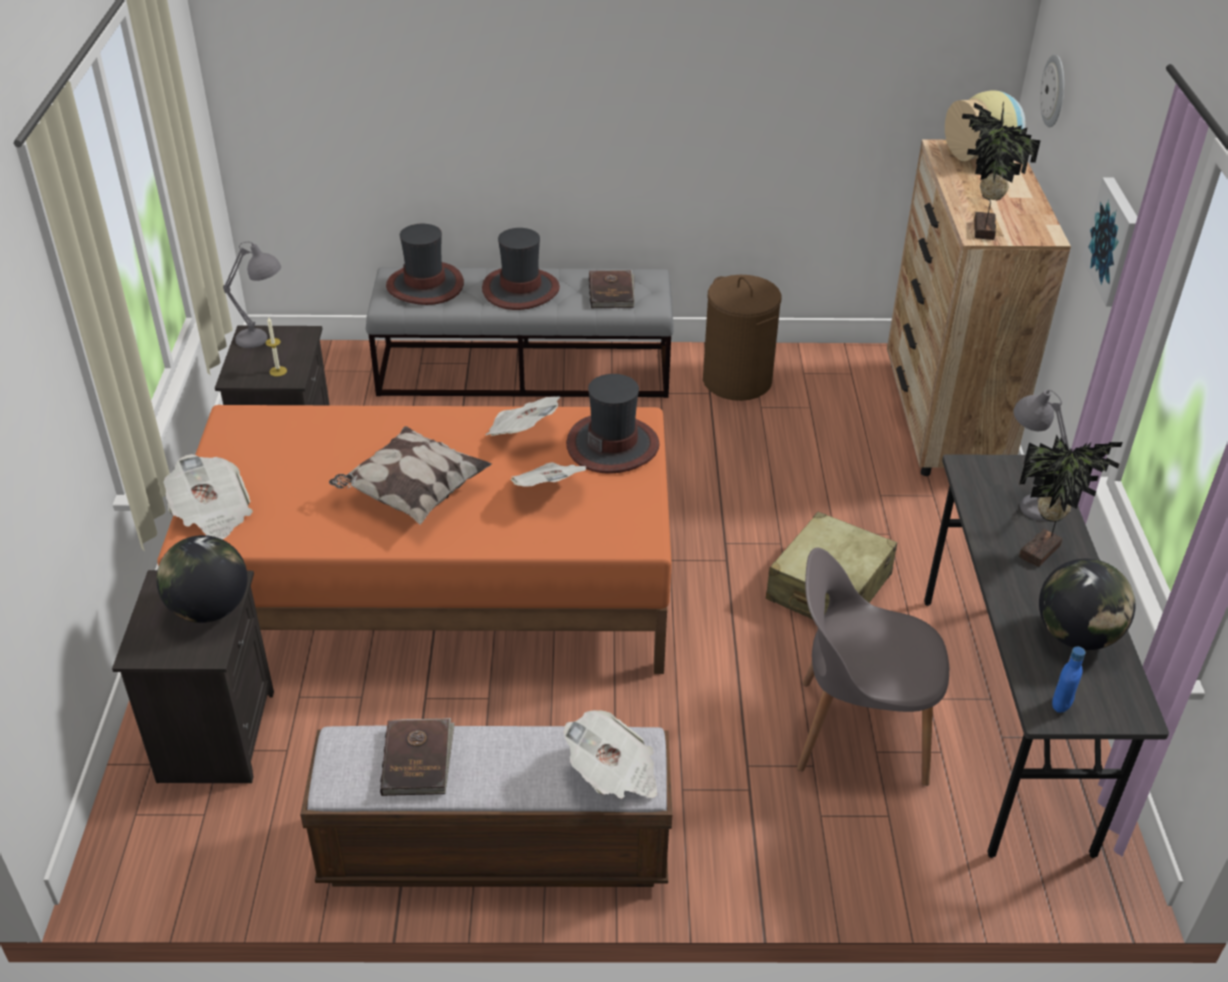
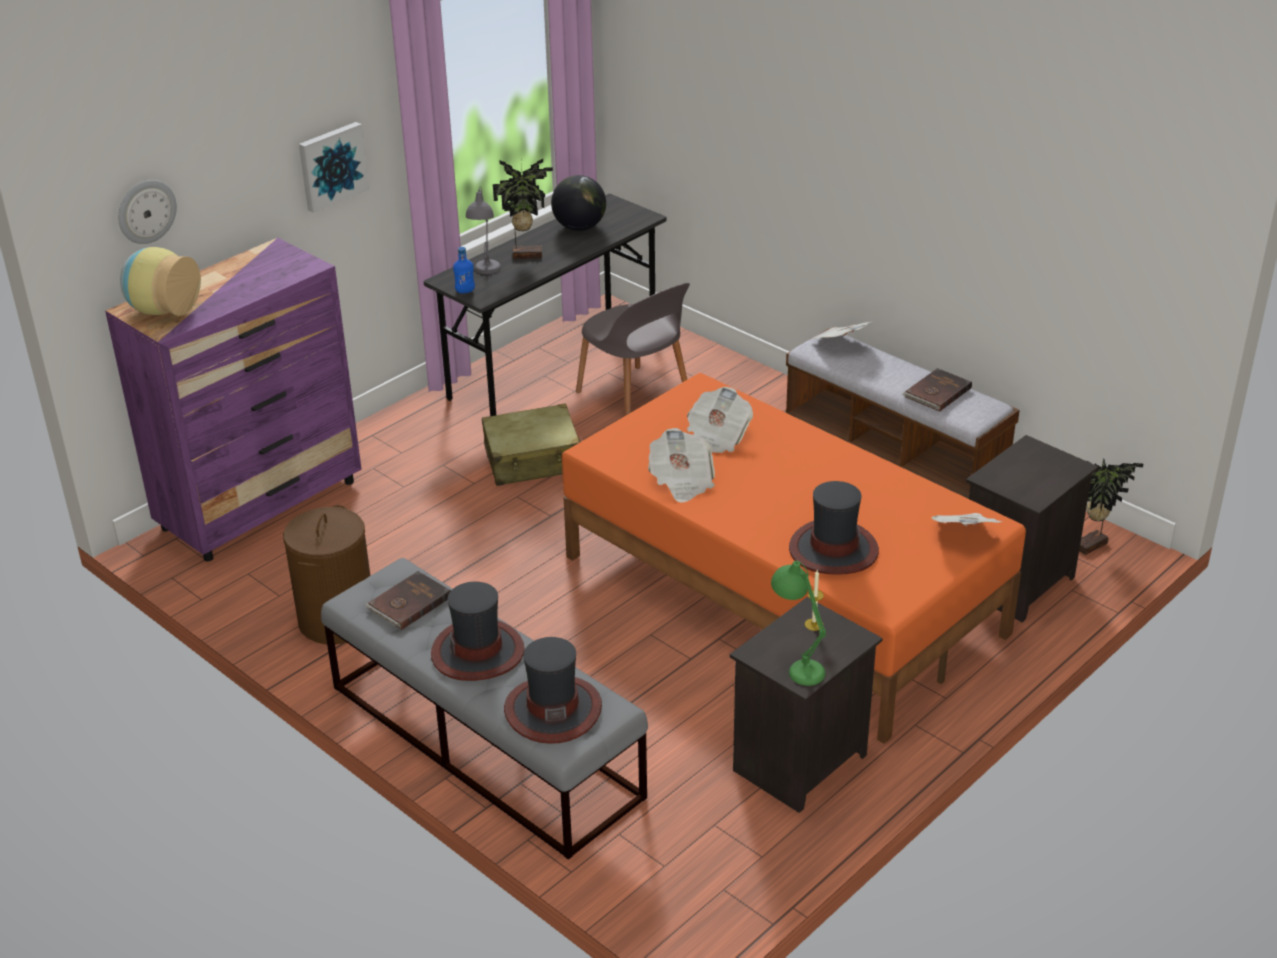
camera: 135 degrees left, 5 degrees down
globe [156,535,248,623] -> none
grey table lamp [223,242,281,348] -> green table lamp [771,561,826,686]
pillow [329,426,492,525] -> none
hat [566,374,660,474] -> hat moved to [789,481,879,575]
brown dresser [887,139,1071,476] -> purple dresser [105,238,362,562]
potted plant [962,100,1041,240] -> potted plant moved to [1079,457,1143,555]
blue bottle [1052,647,1085,713] -> blue bottle moved to [453,247,475,293]

